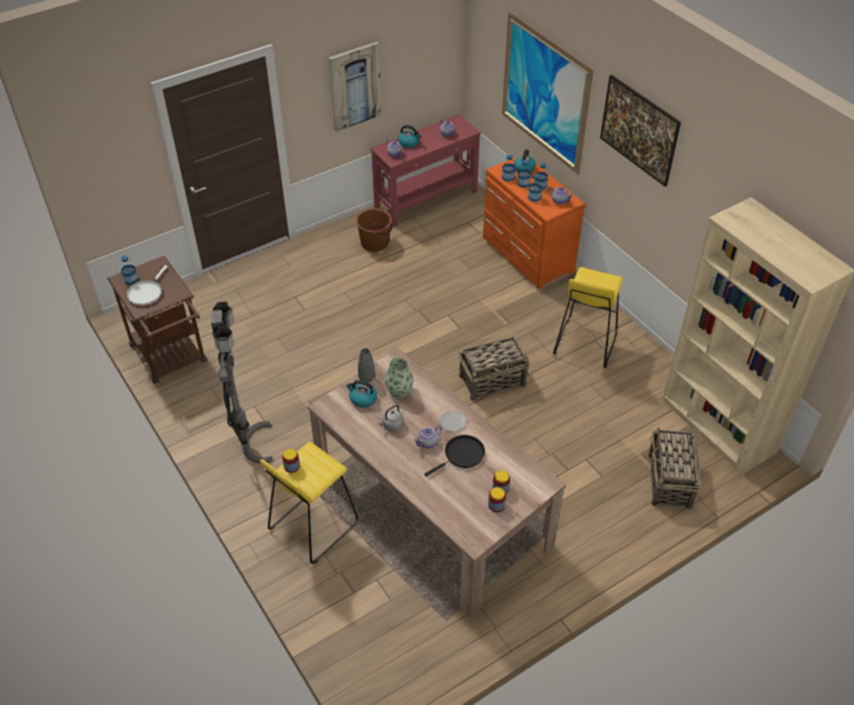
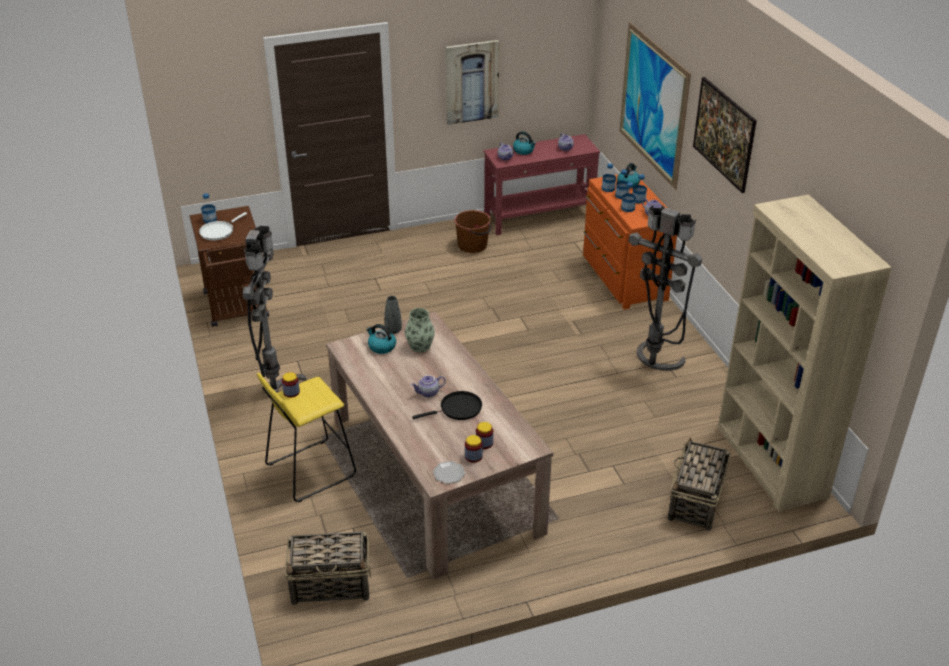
camera: 15 degrees right, 10 degrees down
grey kettle [378,405,404,431] -> none
plate [439,410,467,432] -> plate moved to [433,461,465,484]
basket [459,337,530,401] -> basket moved to [285,532,371,605]
yellow stool [553,267,623,368] -> grey floor lamp [628,205,702,371]

